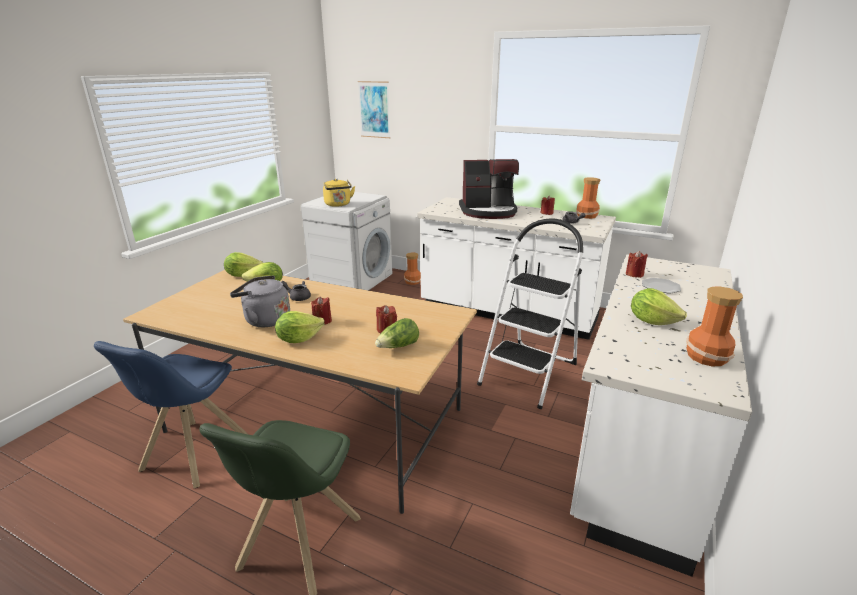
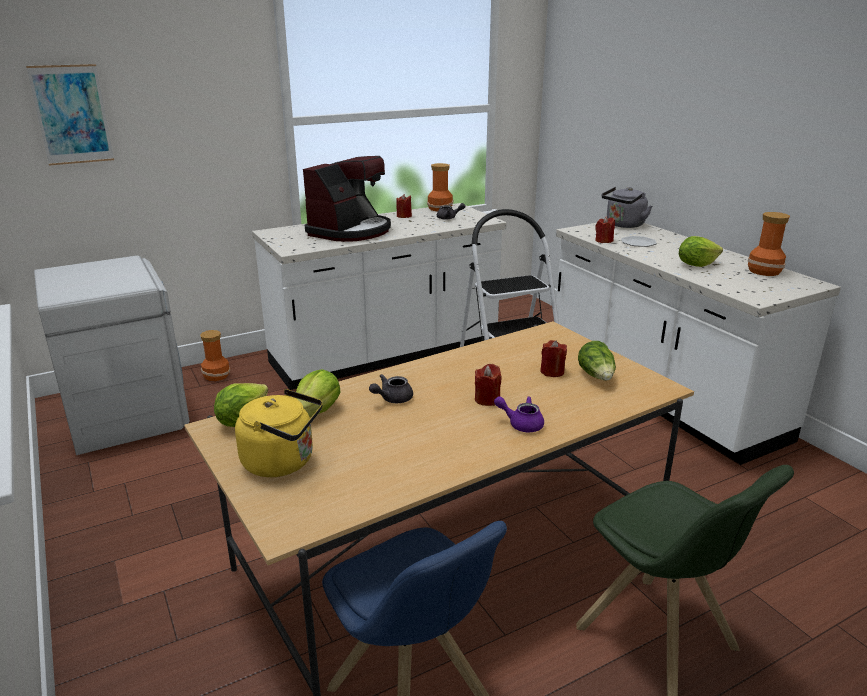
camera: 55 degrees left, 0 degrees up
grey kettle [230,275,290,327] -> grey kettle moved to [602,187,652,228]
lettuce [275,311,325,343] -> purple teapot [494,396,544,432]
yellow kettle [323,178,355,207] -> yellow kettle moved to [235,389,323,477]

